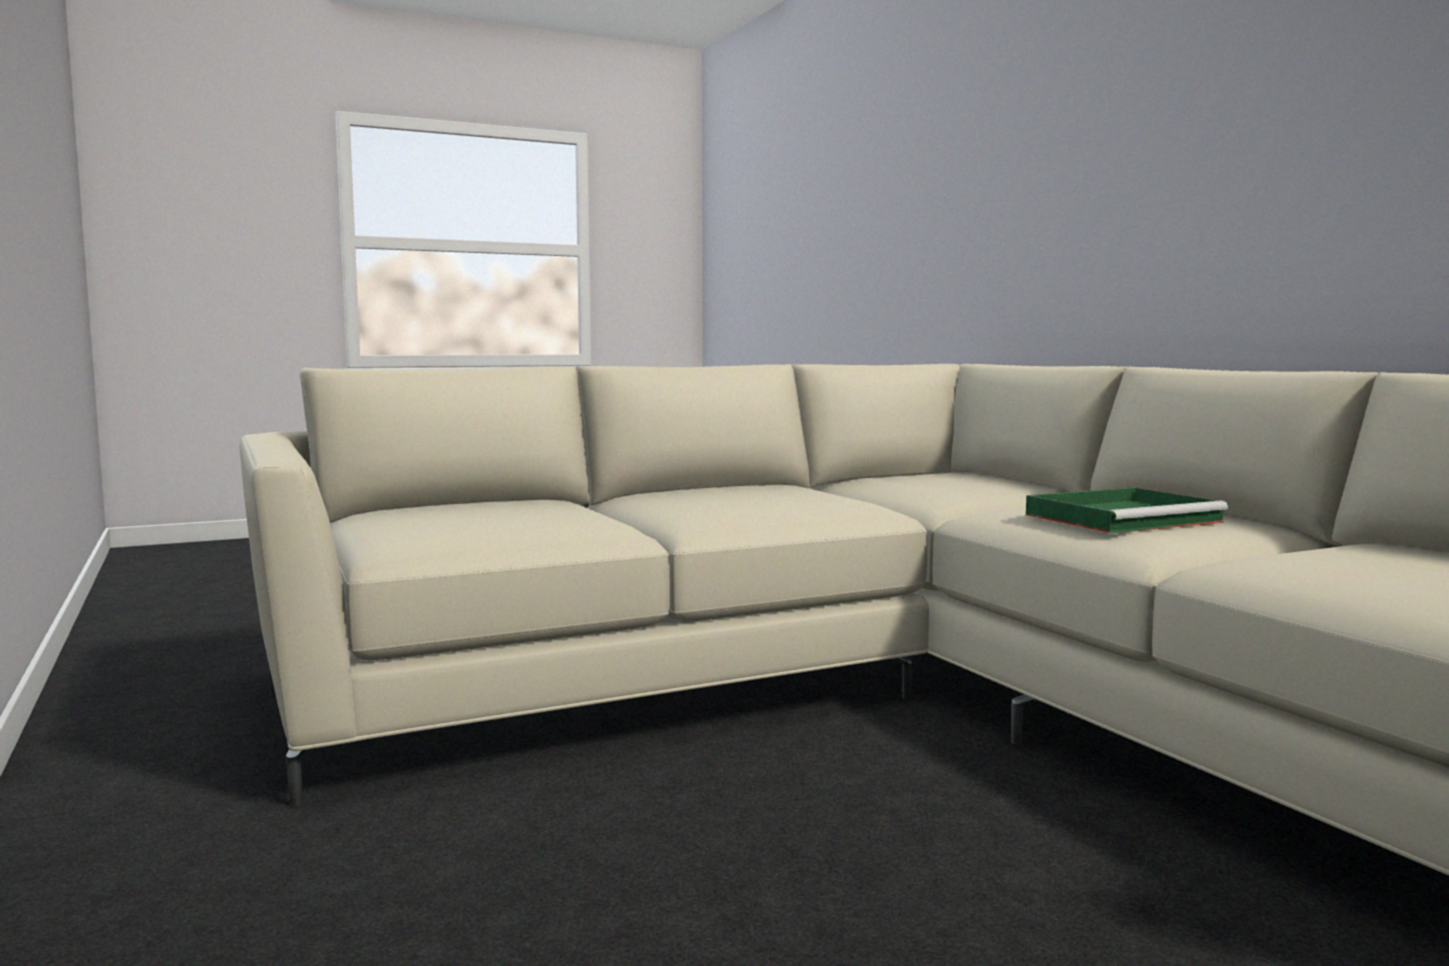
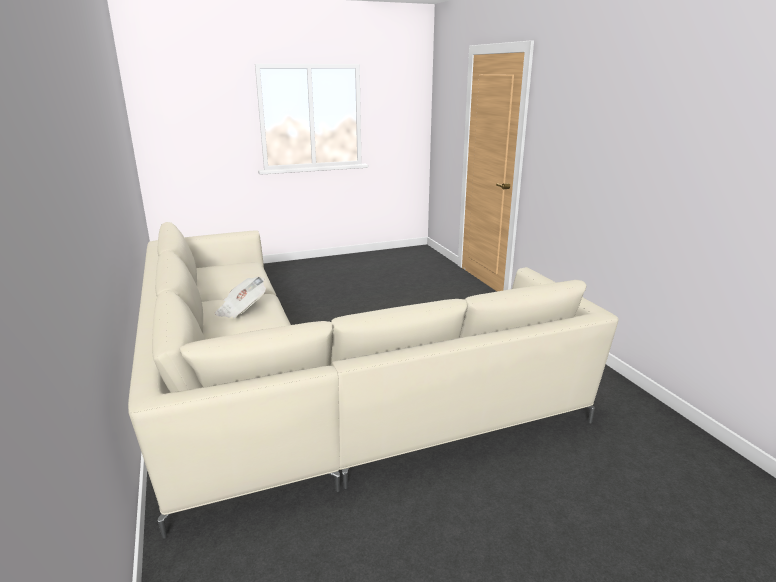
camera: 175 degrees left, 15 degrees up
green tray [1026,487,1228,534] -> newspaper [215,276,266,318]

